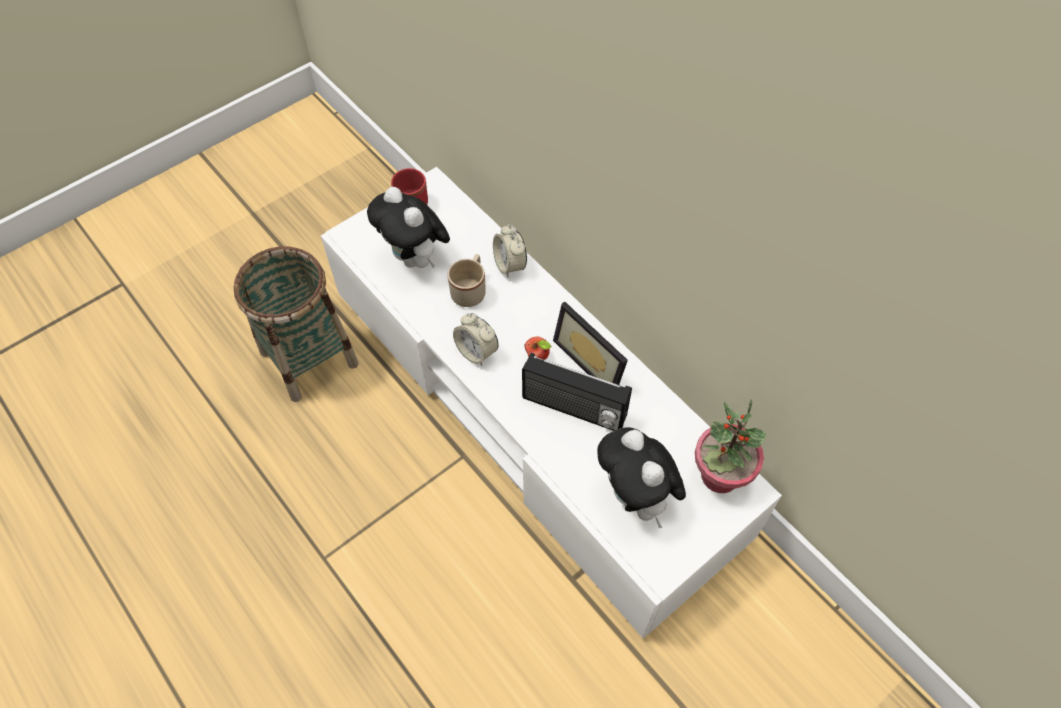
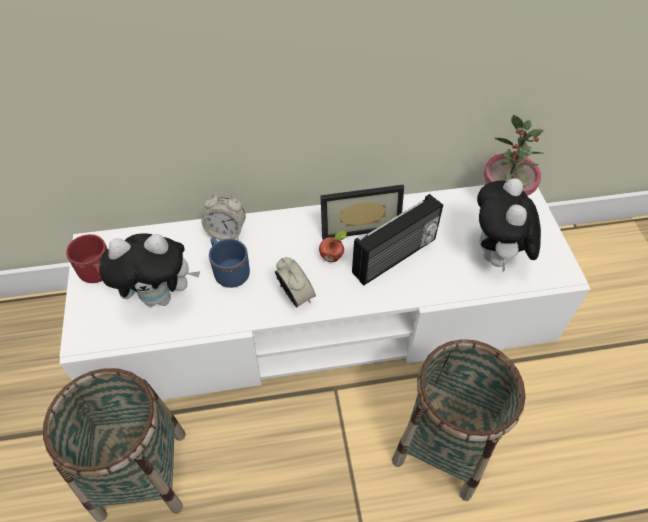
camera: 60 degrees left, 5 degrees down
beige mug [448,254,486,307] -> blue mug [209,237,250,288]
alarm clock [453,313,498,366] -> alarm clock turned 105 degrees counterclockwise [275,257,316,307]
plush toy [597,427,686,528] -> plush toy turned 90 degrees clockwise [477,178,541,273]
none -> basket [392,339,526,501]

